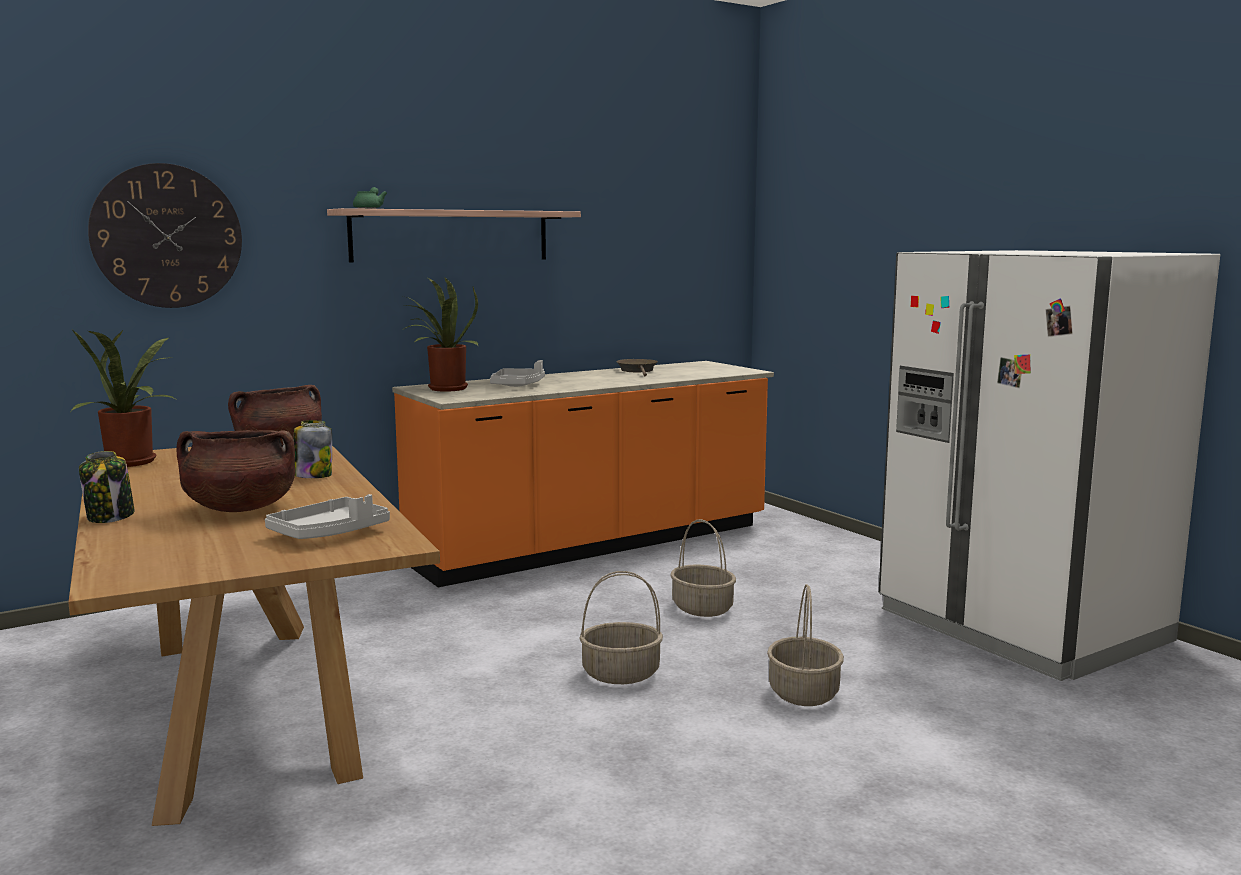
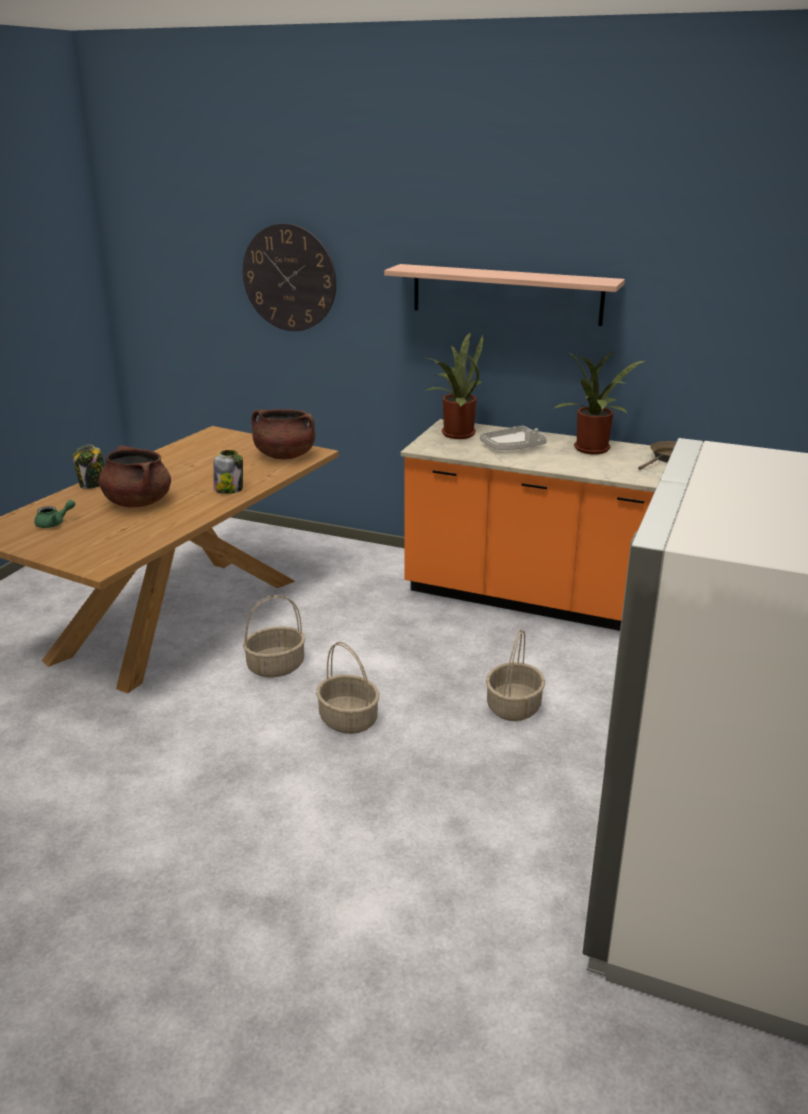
camera: 55 degrees right, 15 degrees up
potted plant [71,329,175,467] -> potted plant moved to [555,349,647,454]
grey tray [265,494,390,539] -> none
green teapot [353,187,387,209] -> green teapot moved to [34,500,75,528]
basket [767,584,844,706] -> basket moved to [243,595,306,678]

